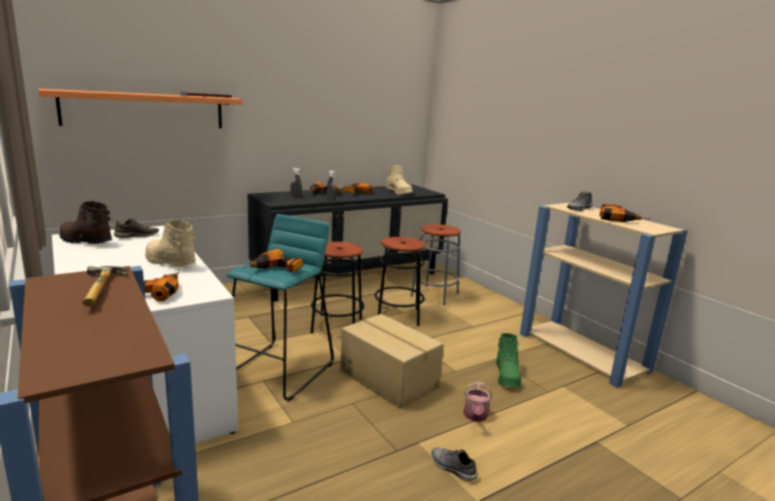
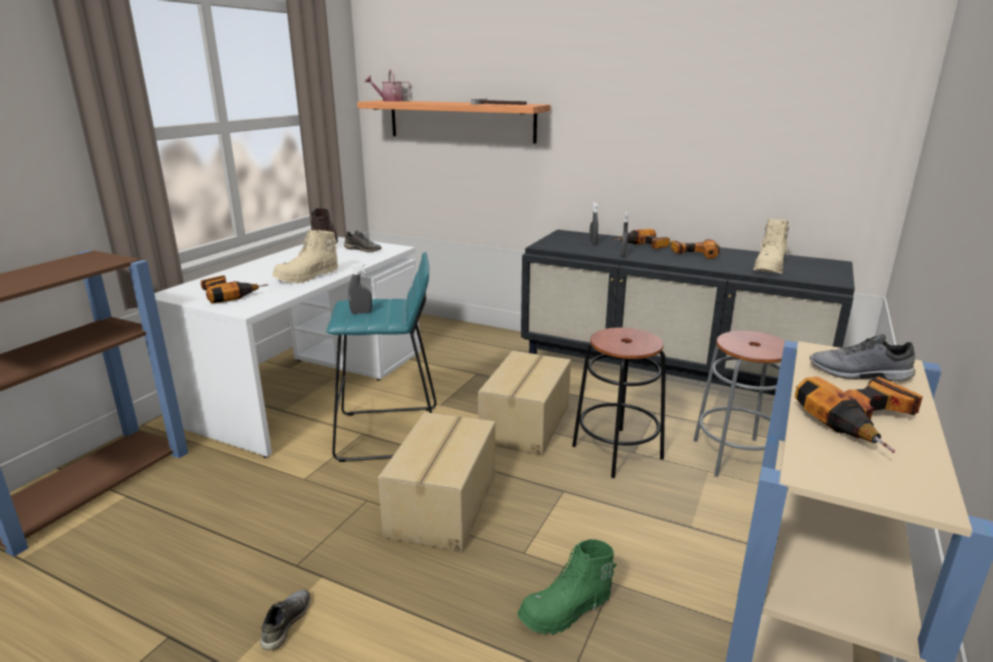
camera: 60 degrees right, 5 degrees up
hammer [82,266,128,306] -> none
beige boot [145,220,196,268] -> beige boot turned 135 degrees counterclockwise [272,230,338,284]
power drill [243,249,303,272] -> grey spray bottle [348,263,372,314]
black stool [311,242,364,333] -> cardboard box [478,351,571,455]
watering can [463,382,492,422] -> watering can moved to [365,70,411,102]

